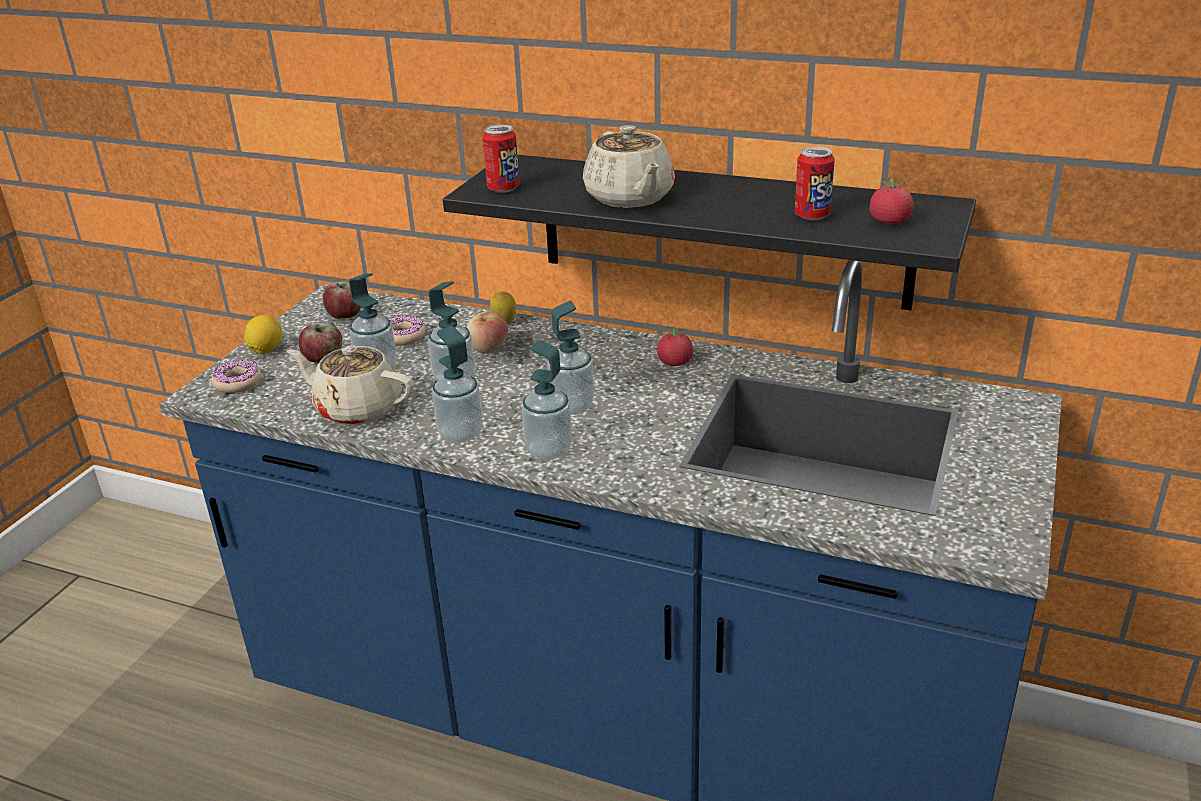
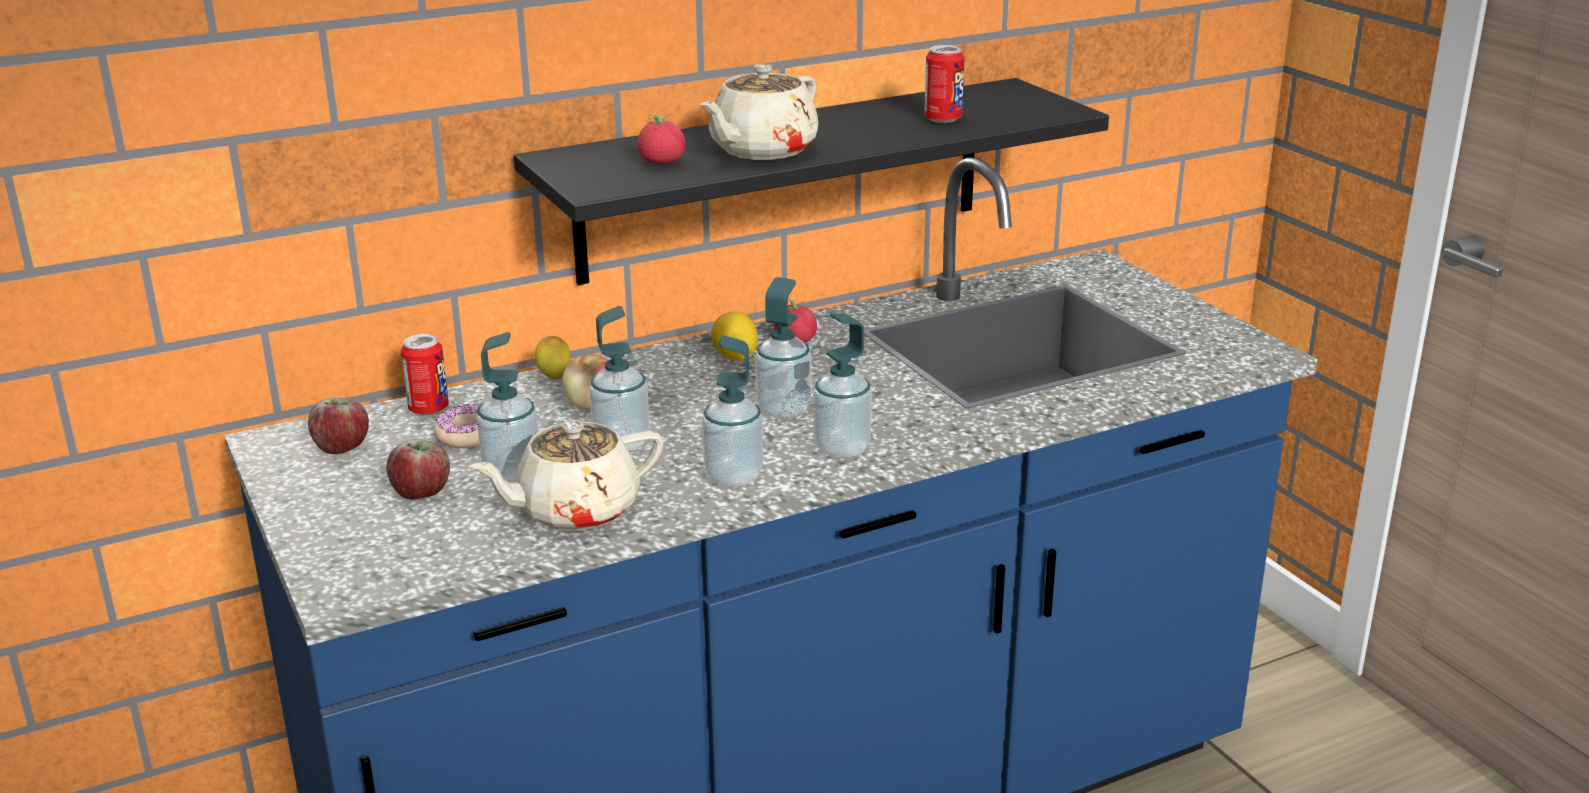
camera: 50 degrees left, 5 degrees down
donut [211,360,262,393] -> none
lemon [244,315,282,354] -> lemon moved to [711,311,758,360]
can [482,125,520,193] -> can moved to [401,334,449,416]
beige teapot [583,125,675,208] -> beige teapot turned 105 degrees clockwise [700,64,819,160]
tomato [869,178,913,224] -> tomato moved to [637,114,686,164]

